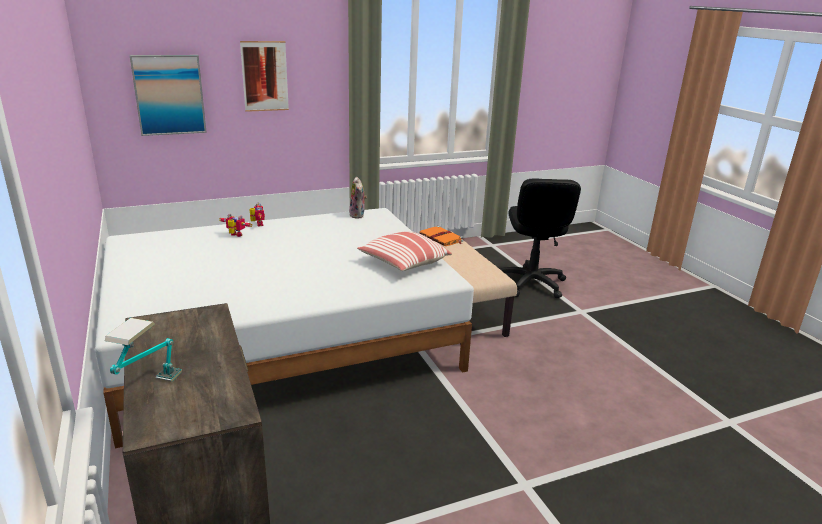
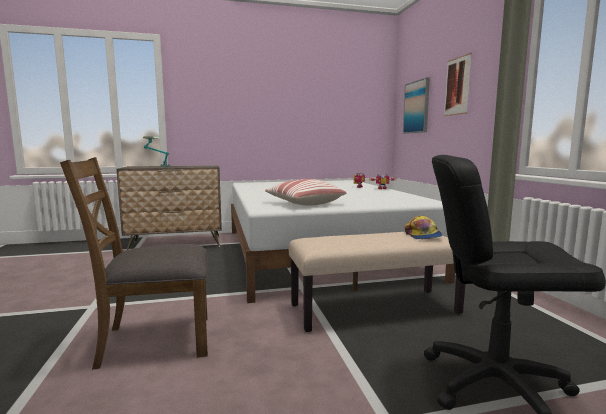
camera: 100 degrees right, 15 degrees down
plush toy [349,177,367,219] -> none
orange book [419,226,463,246] -> cap [405,216,443,239]
none -> brown chair [60,157,208,370]

